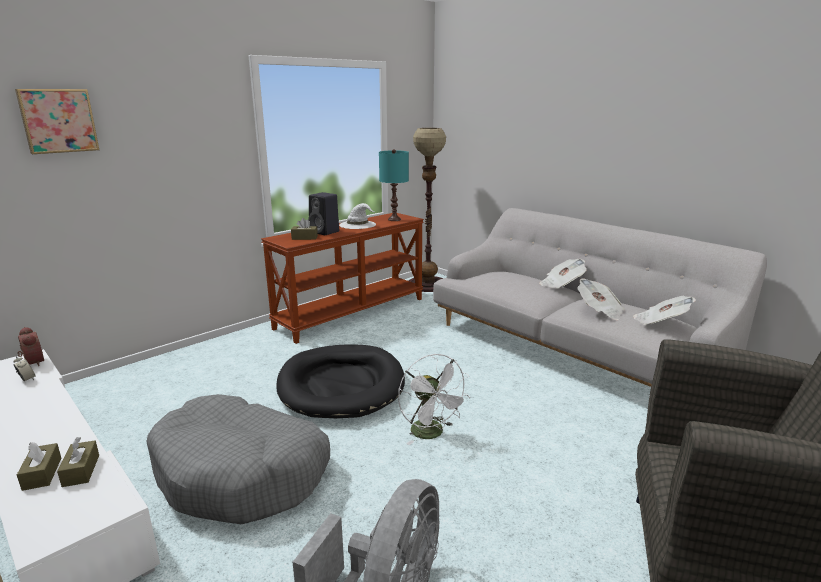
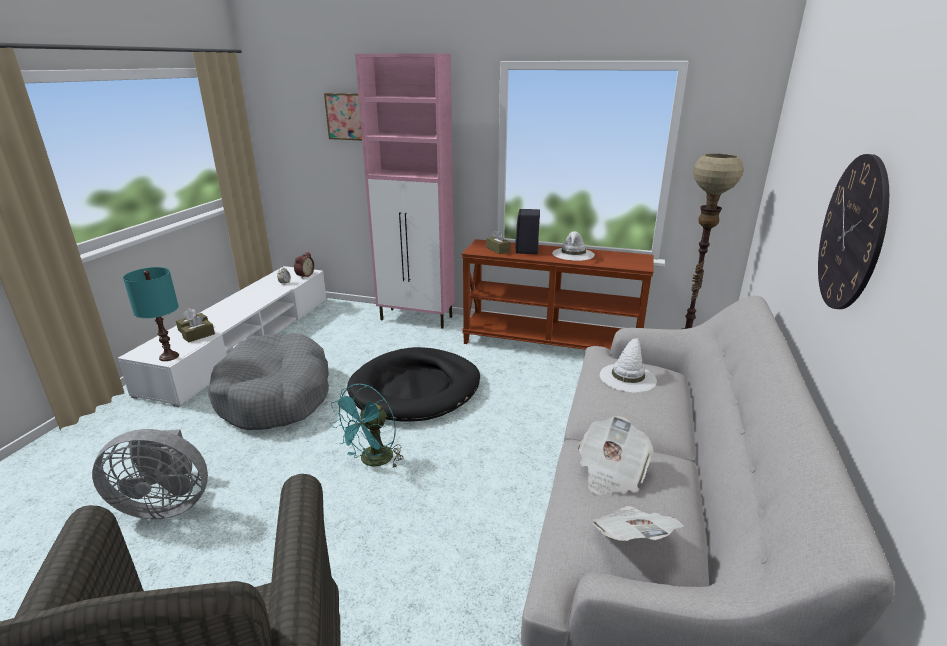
camera: 60 degrees right, 5 degrees up
turquoise table lamp [379,149,409,221] -> turquoise table lamp moved to [123,267,179,361]
white fan [398,354,470,445] -> turquoise fan [330,384,404,468]
newspaper [539,259,587,289] -> none
none -> pink cabinet [355,53,455,328]
none -> white hat [600,338,657,393]
none -> wall clock [818,154,889,309]

